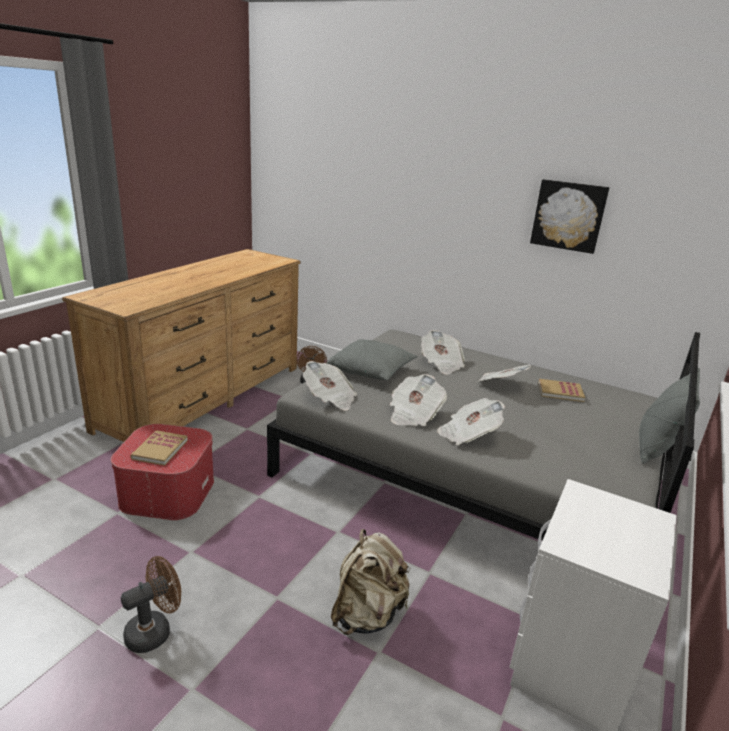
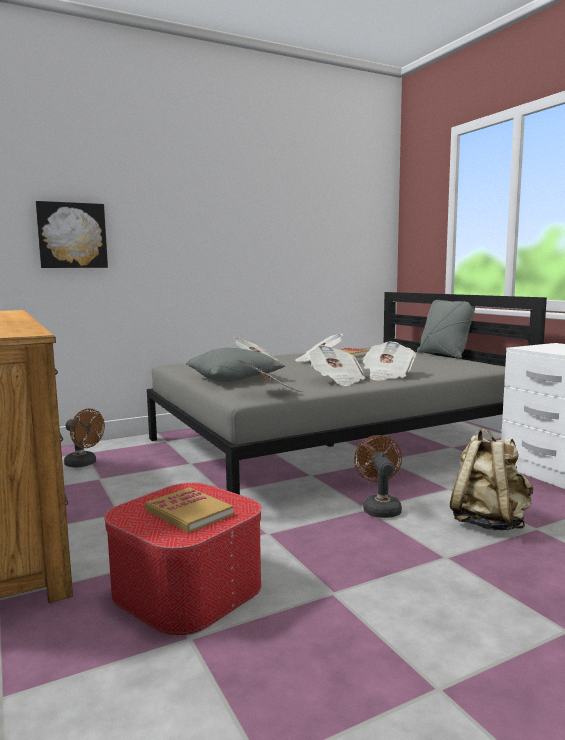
camera: 55 degrees left, 15 degrees down
brown fan [121,556,181,653] -> brown fan moved to [354,435,402,518]
picture [530,179,610,254] -> picture moved to [36,201,108,268]

